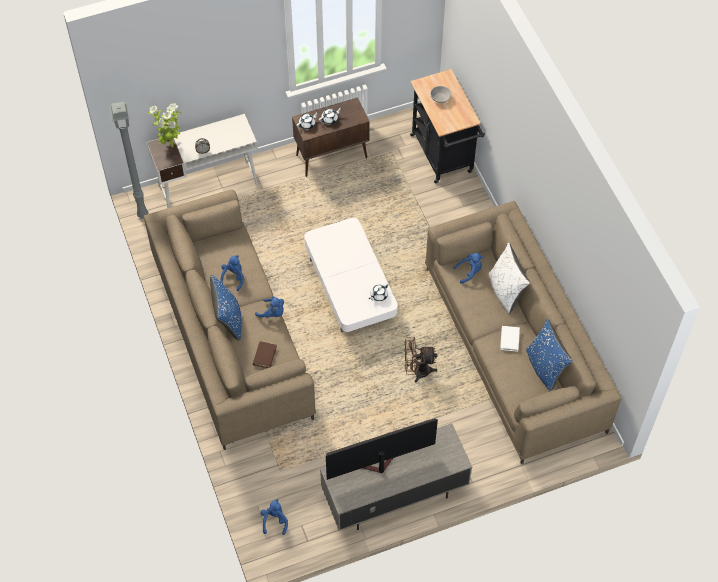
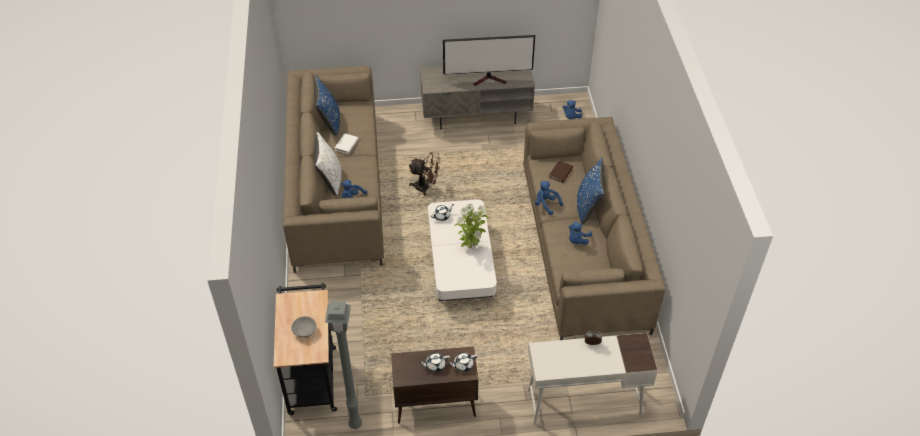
camera: 165 degrees left, 10 degrees down
grey floor lamp [109,102,148,219] -> grey floor lamp moved to [325,301,362,429]
potted plant [148,103,181,147] -> potted plant moved to [455,204,488,248]

